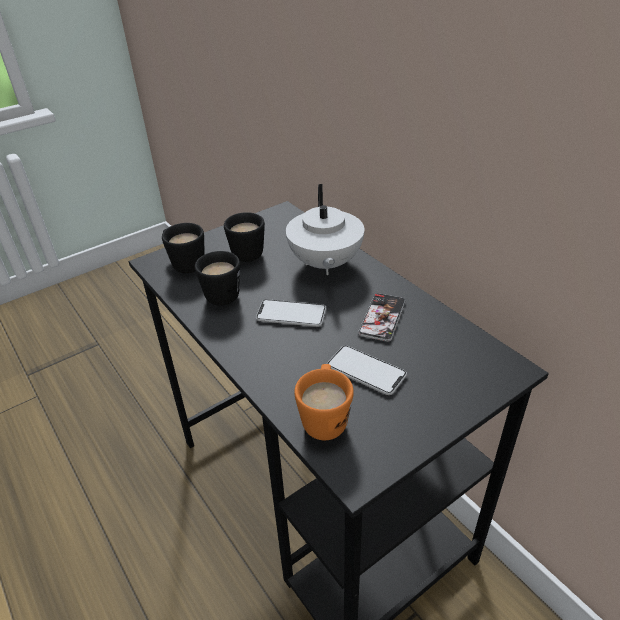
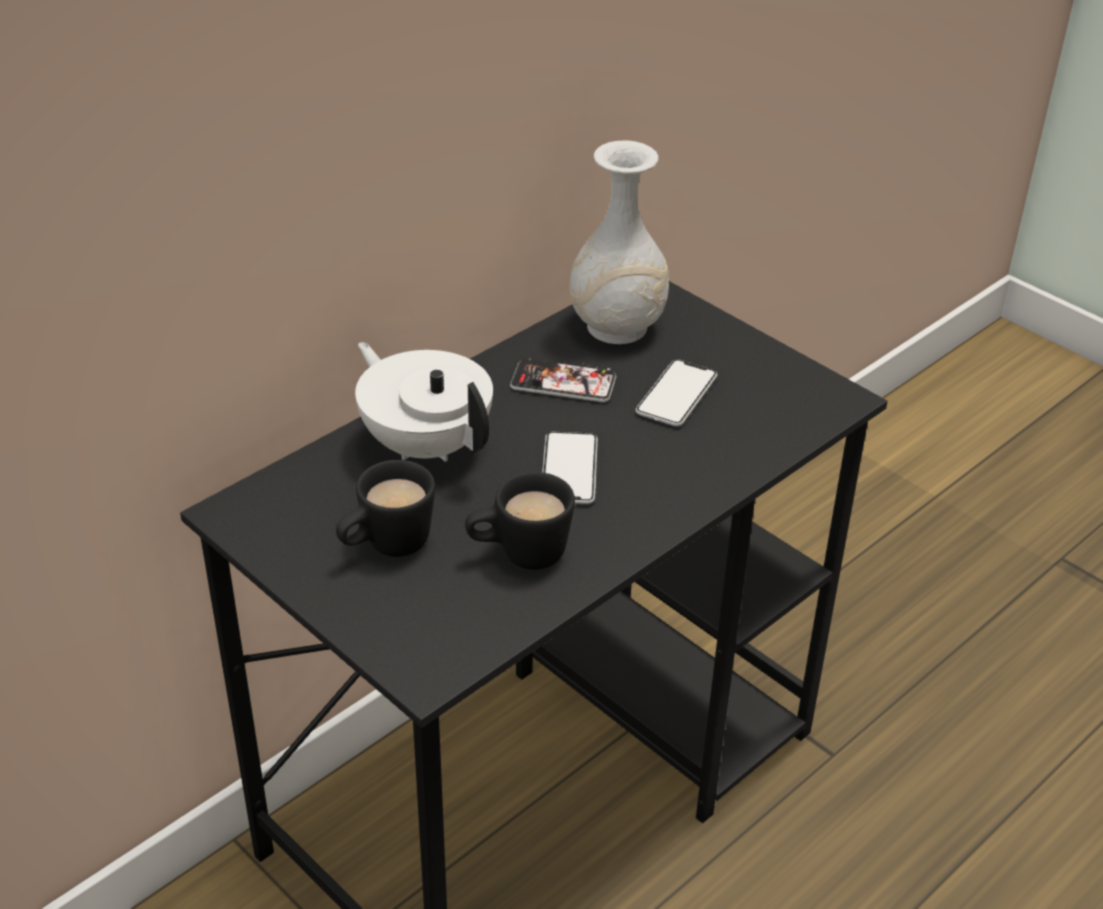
camera: 100 degrees left, 0 degrees up
black mug [162,223,205,273] -> none
white teapot [286,184,364,275] -> white teapot turned 120 degrees counterclockwise [355,342,493,462]
orange mug [294,364,354,440] -> none
none -> white vase [569,140,669,344]

